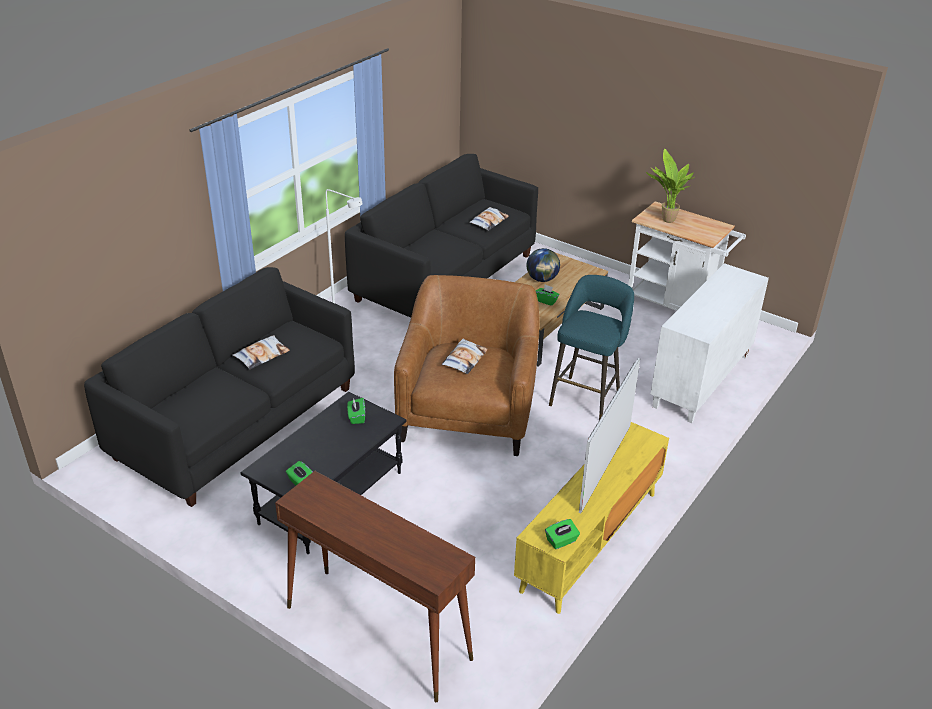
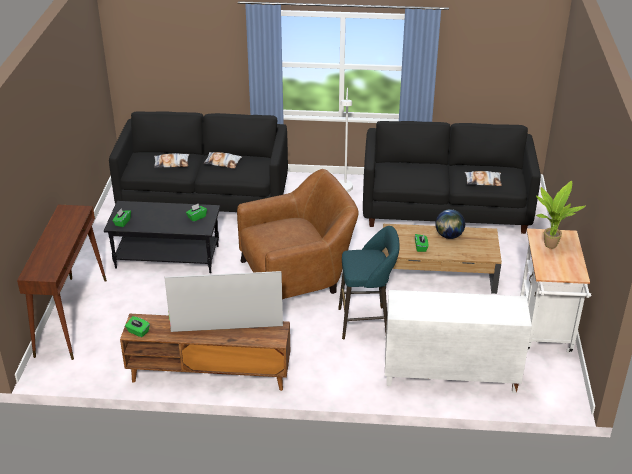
camera: 60 degrees right, 0 degrees up
pillow [442,338,488,374] -> pillow moved to [154,153,189,168]
yellow tv stand [514,422,669,614] -> brown tv stand [120,314,290,391]

